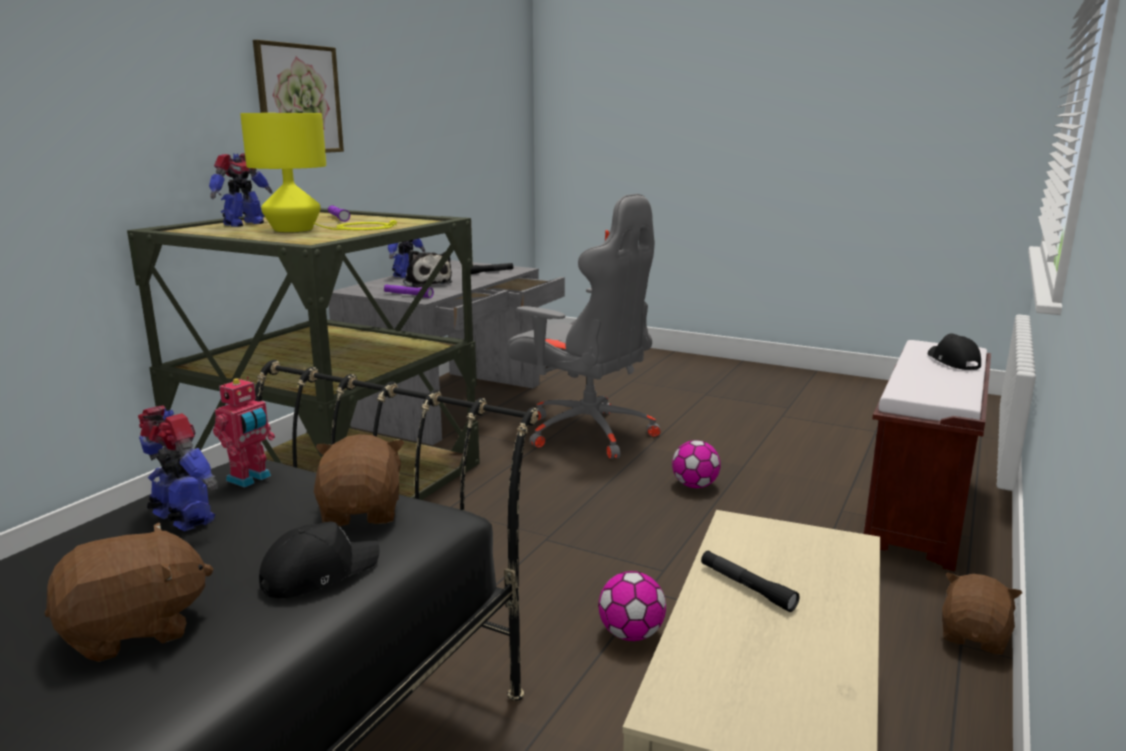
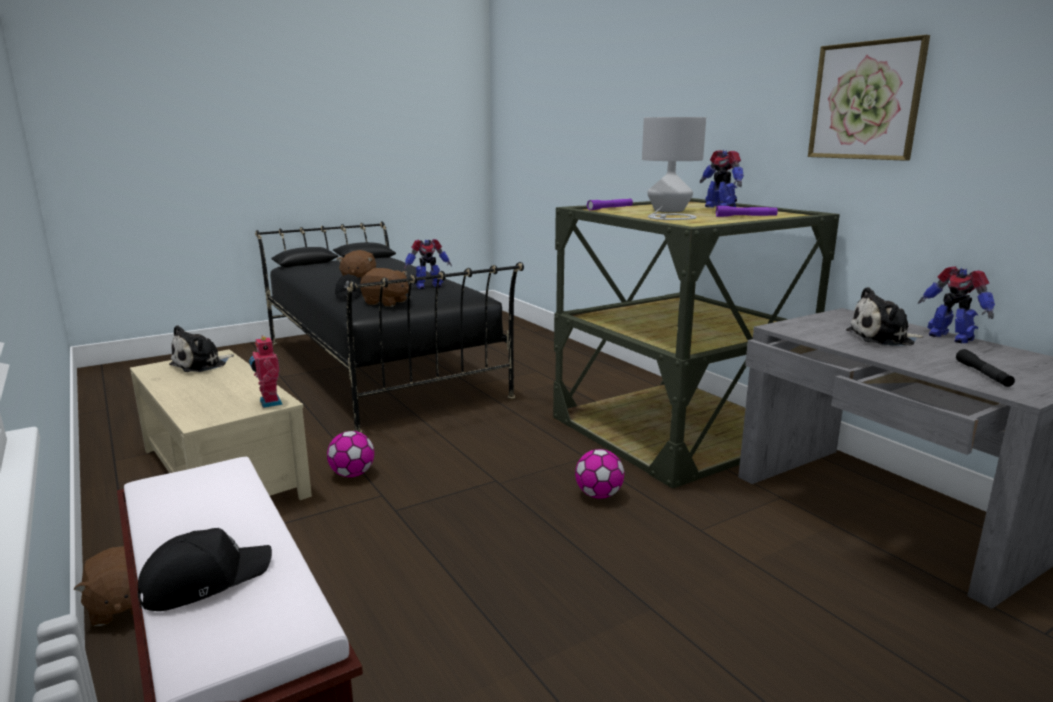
camera: 120 degrees right, 0 degrees up
toy robot [213,377,275,488] -> toy robot moved to [249,335,283,408]
yellow table lamp [240,113,397,233] -> grey table lamp [642,117,706,220]
purple flashlight [384,284,434,298] -> purple flashlight moved to [587,199,633,210]
grey office chair [507,194,661,459] -> none
football [672,440,721,488] -> football moved to [575,449,624,499]
black flashlight [701,551,799,612] -> none
black cap [928,333,981,370] -> black cap turned 60 degrees counterclockwise [138,528,272,611]
none -> plush toy [169,325,234,372]

